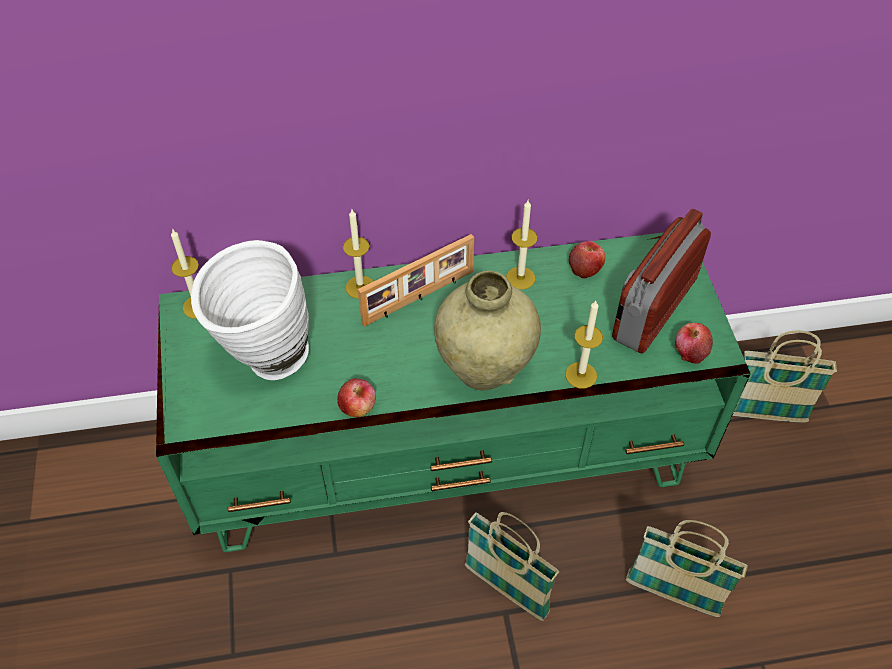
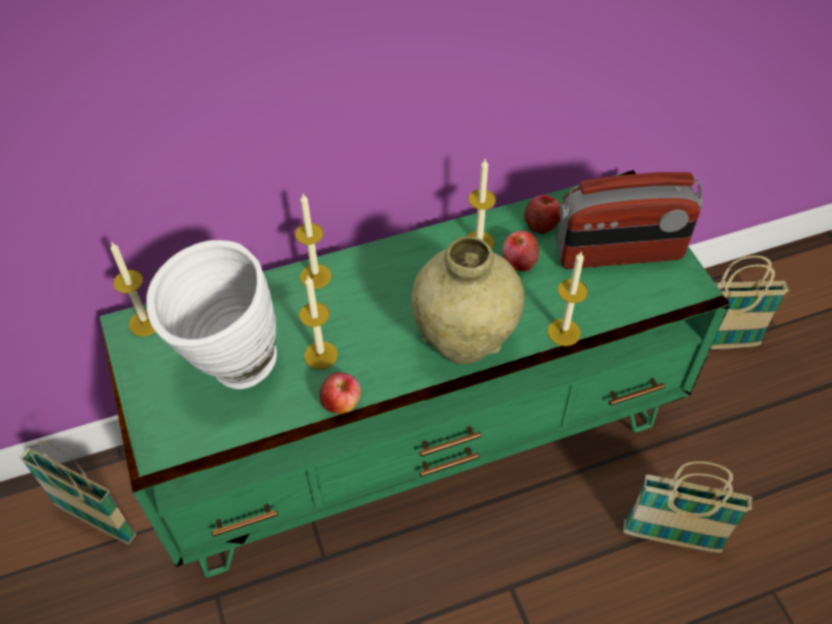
camera: 10 degrees left, 0 degrees up
picture frame [358,234,474,327] -> none
basket [465,512,559,621] -> basket moved to [19,441,136,545]
radio [612,209,711,353] -> radio turned 120 degrees counterclockwise [556,172,703,269]
apple [675,323,713,364] -> apple moved to [503,231,539,272]
none -> candle [299,276,338,369]

